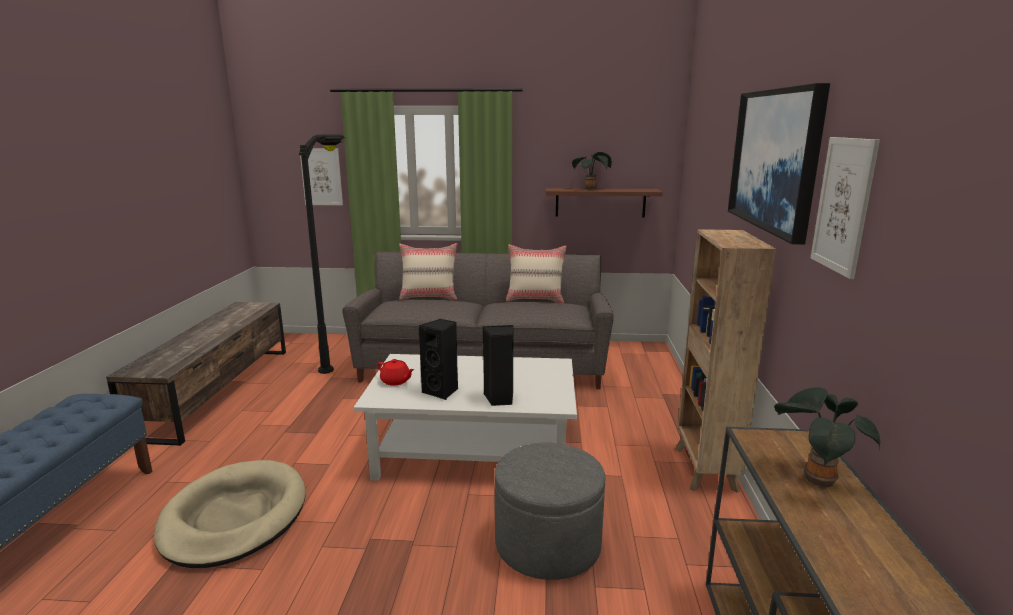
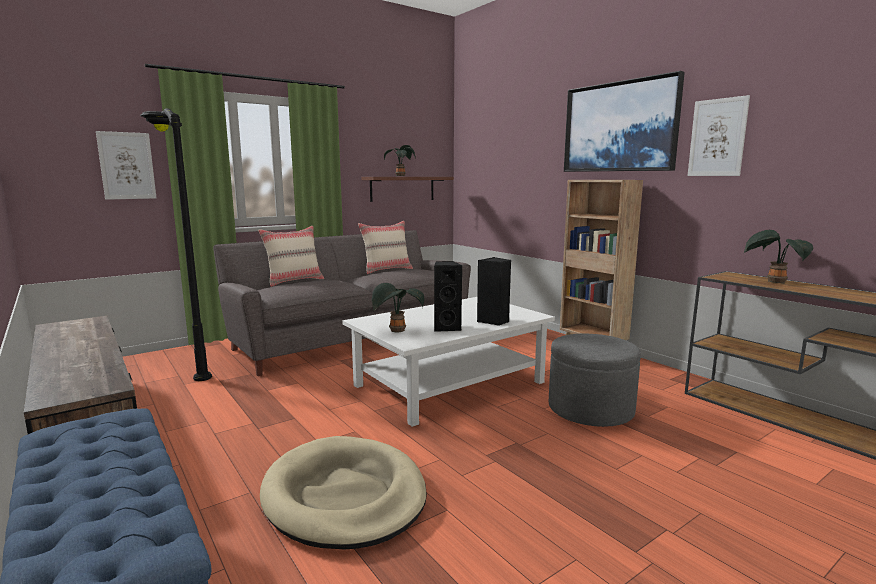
camera: 40 degrees left, 5 degrees down
red teapot [377,359,414,386] -> potted plant [372,283,424,333]

